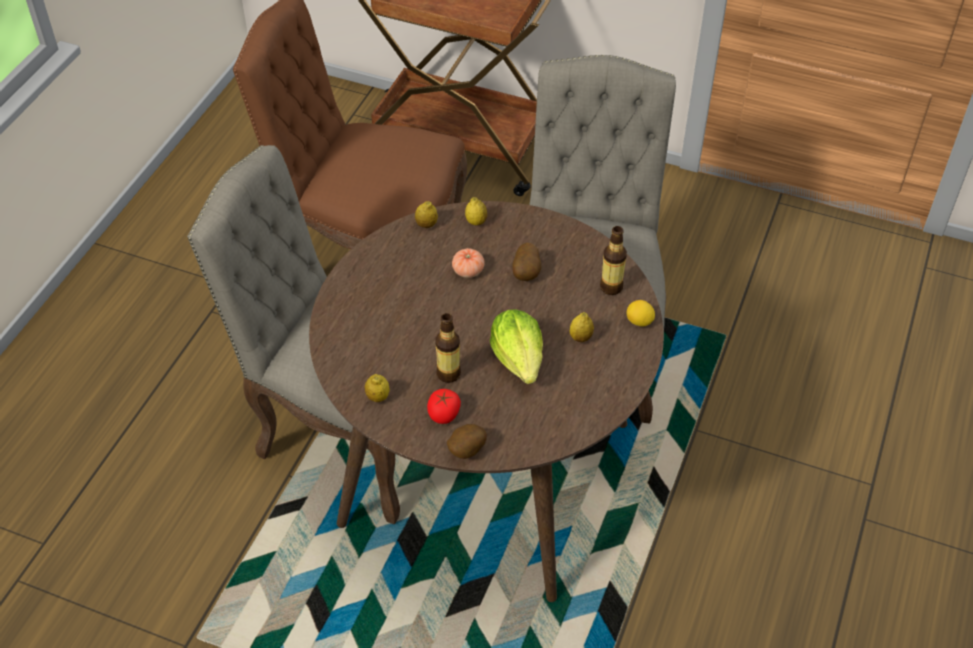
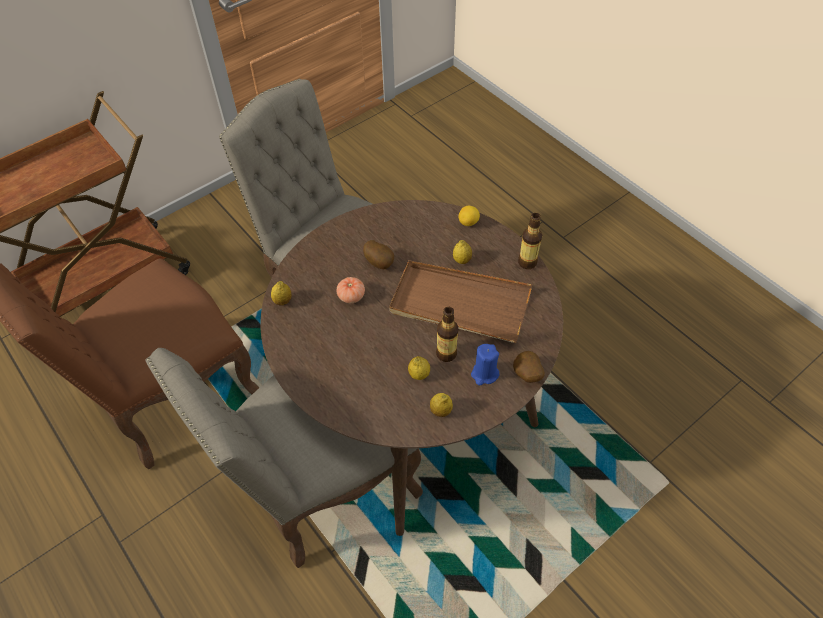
camera: 60 degrees left, 5 degrees up
tomato [427,389,461,424] -> blue candle [471,344,499,386]
lemon [465,197,487,225] -> lemon moved to [408,356,430,380]
lettuce [490,310,543,384] -> brown tray [389,260,532,343]
bottle [600,226,627,295] -> bottle moved to [518,213,542,269]

